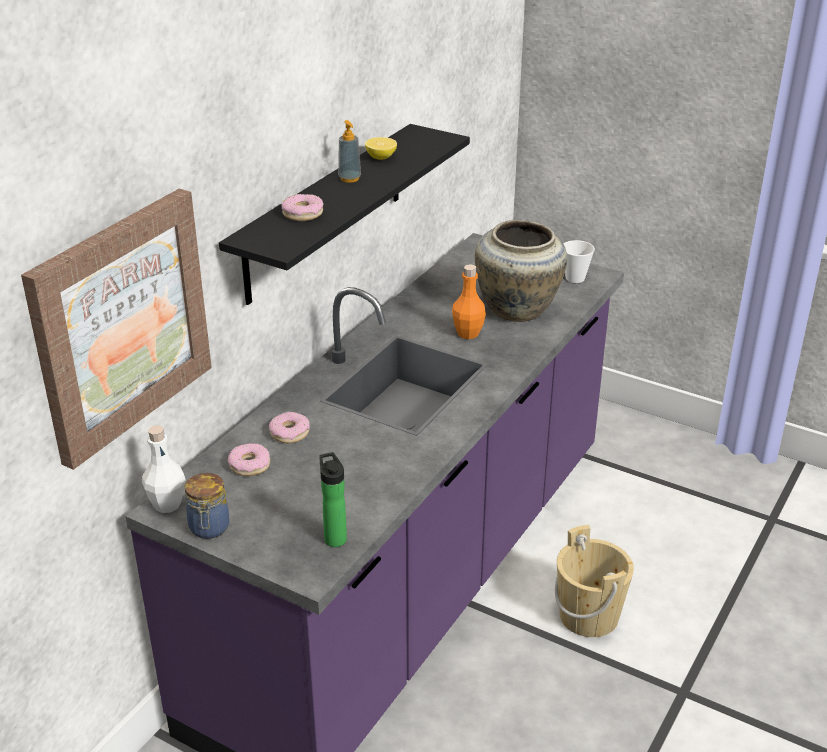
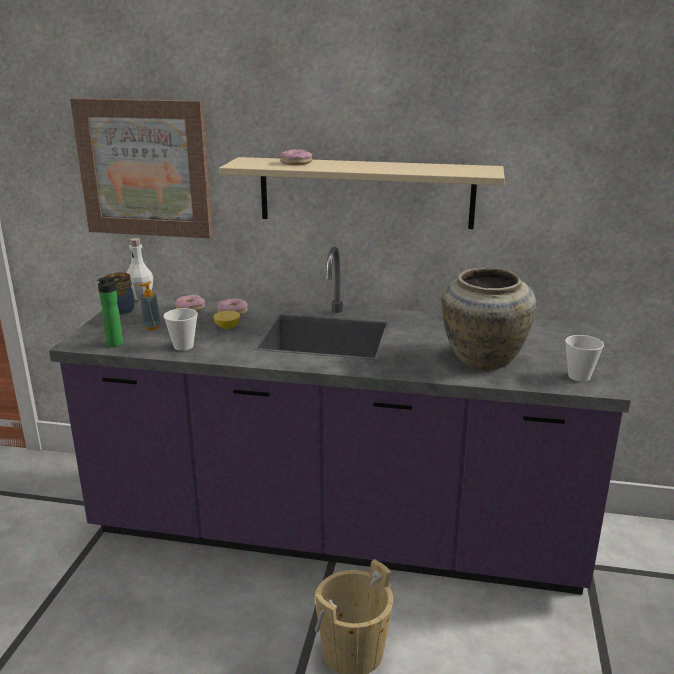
camera: 70 degrees right, 10 degrees down
black shelf [219,124,470,305] -> beige shelf [219,157,505,229]
soap dispenser [338,120,361,183] -> soap dispenser moved to [138,282,161,330]
lemon [365,137,397,160] -> lemon moved to [213,311,240,329]
orange bottle [452,264,486,339] -> none
none -> cup [163,308,198,351]

